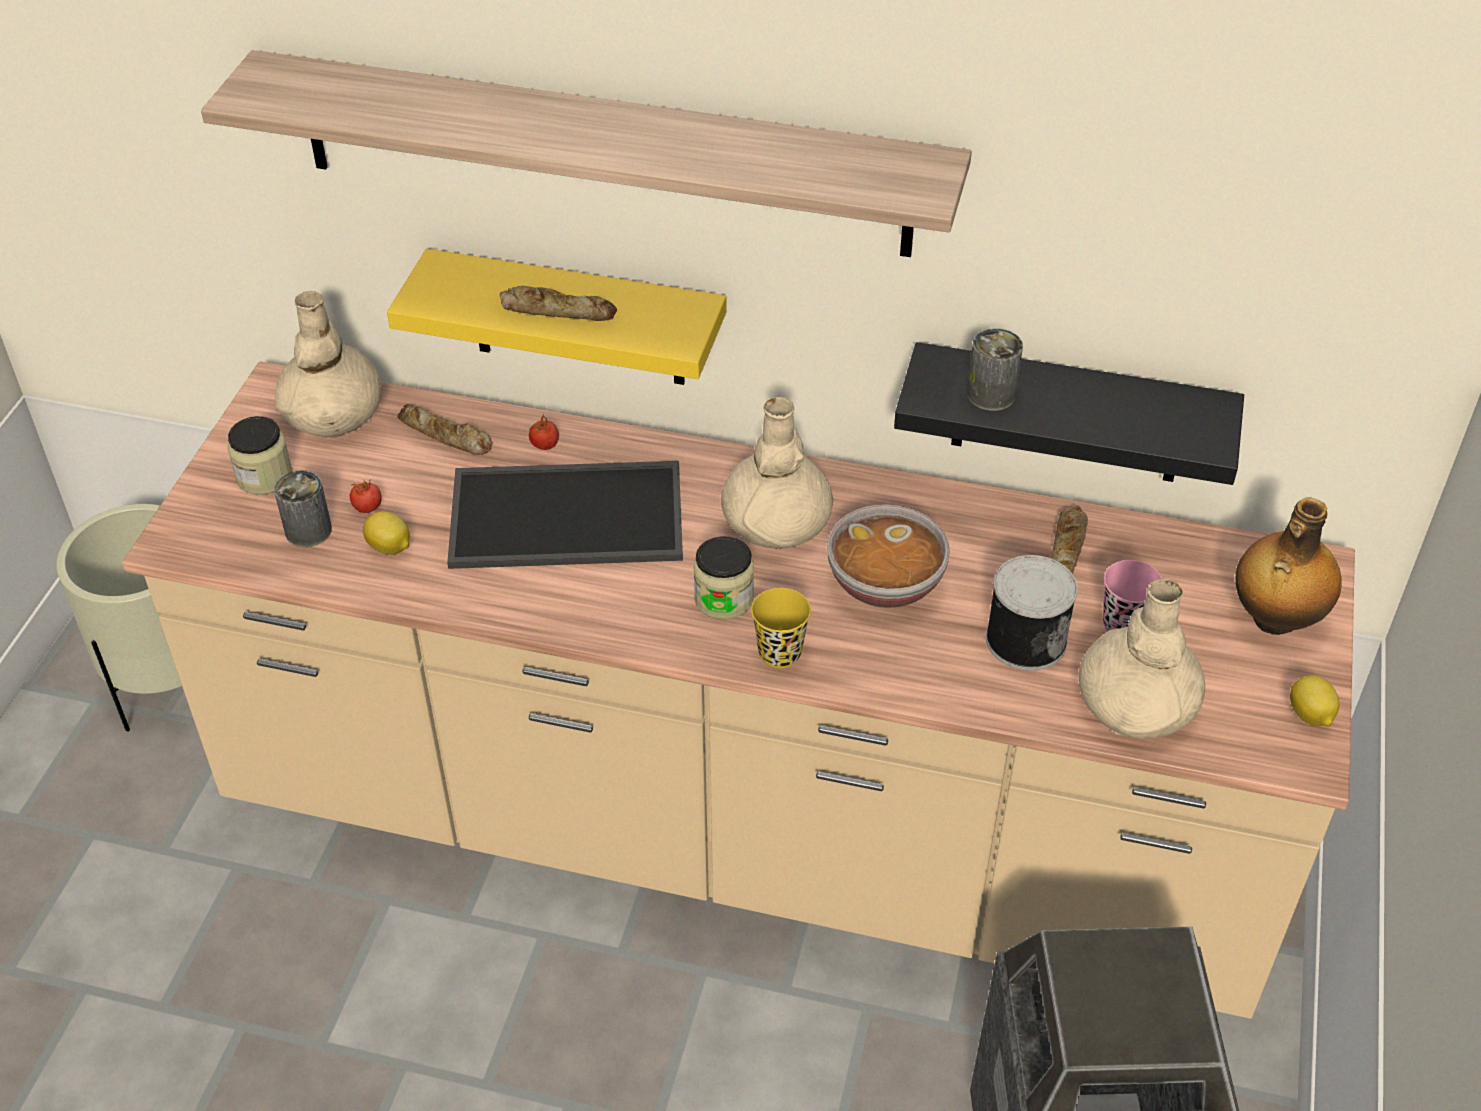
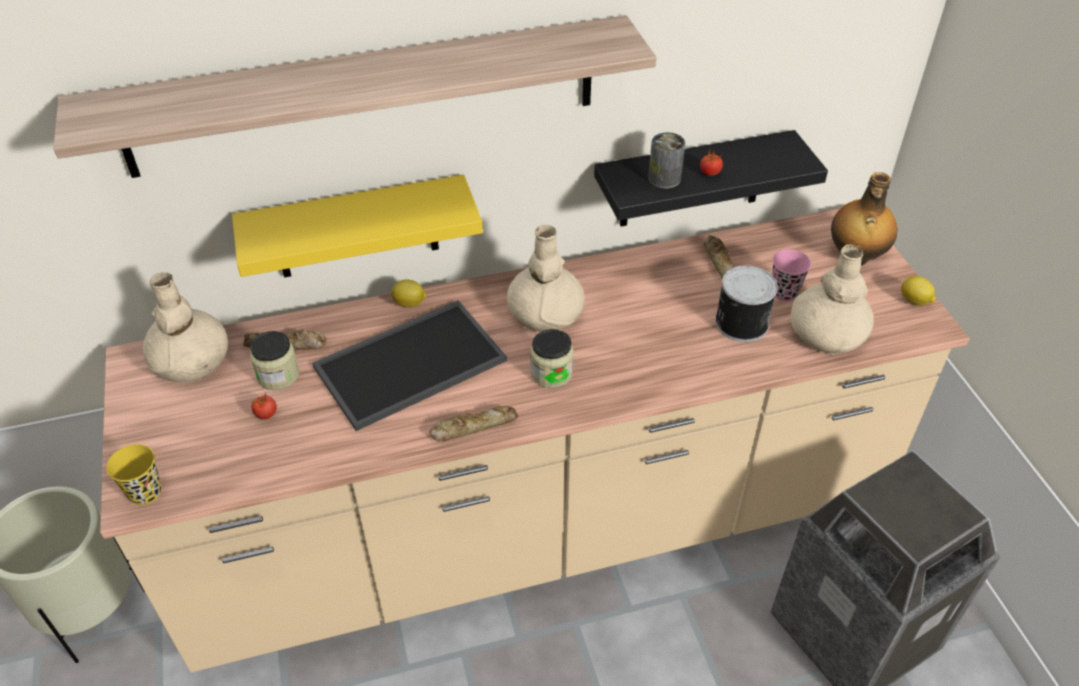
camera: 30 degrees left, 0 degrees up
jar [228,416,293,495] -> jar moved to [250,331,300,390]
can [274,470,332,547] -> none
lemon [363,511,410,555] -> lemon moved to [391,280,427,307]
bread [500,286,617,321] -> bread moved to [429,406,518,442]
tomato [529,412,559,450] -> tomato moved to [700,147,723,176]
yellow cup [751,588,811,668] -> yellow cup moved to [107,444,161,505]
bowl [827,504,950,608] -> none

